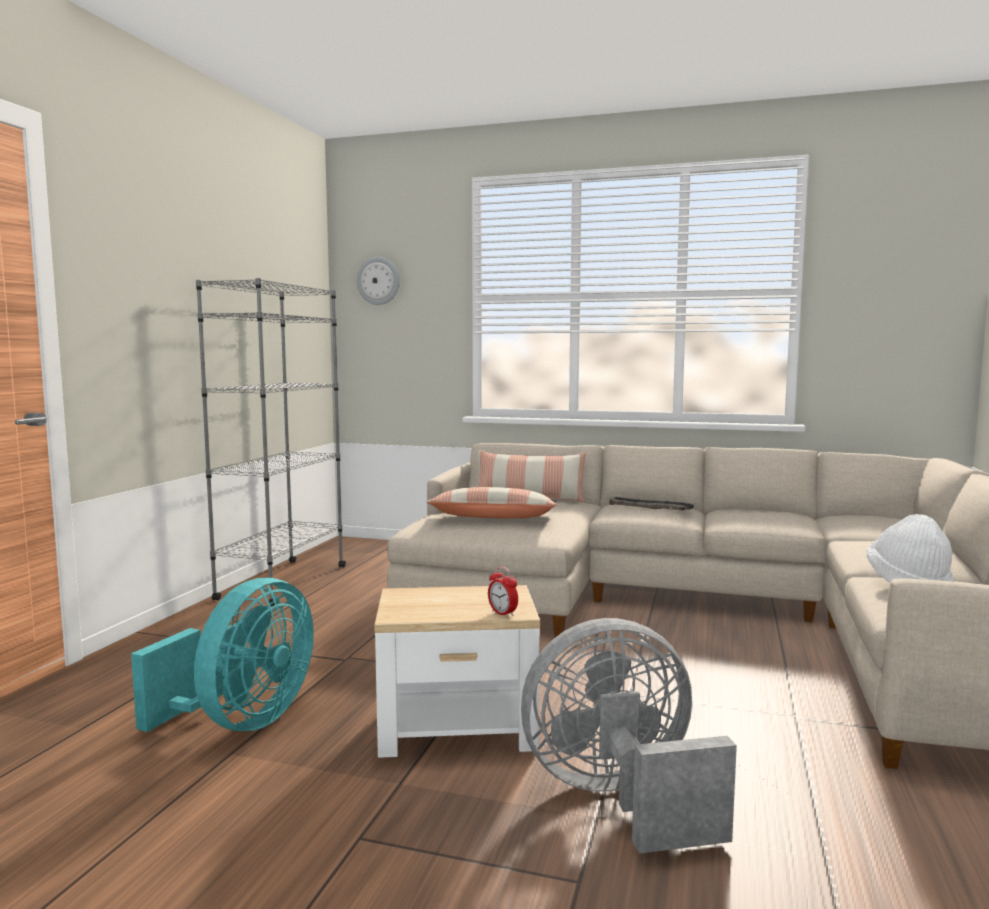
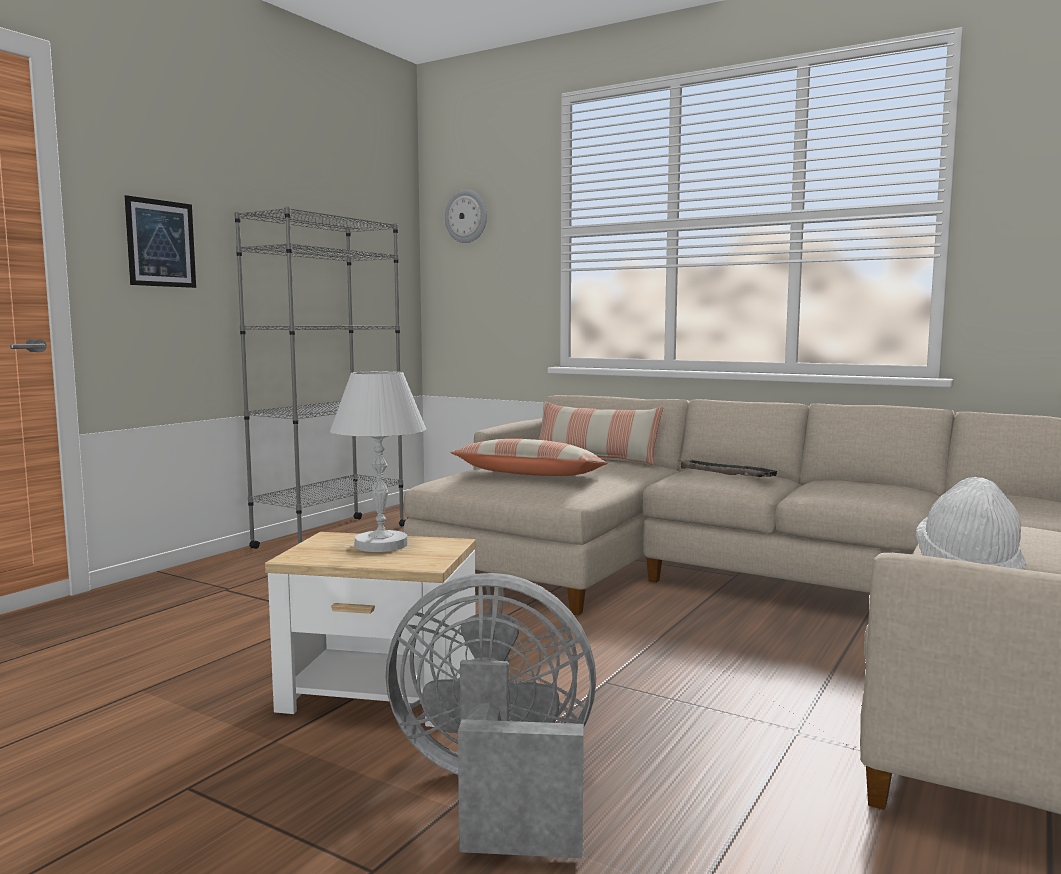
camera: 15 degrees right, 0 degrees up
turquoise fan [131,578,314,732] -> none
alarm clock [488,566,518,617] -> none
none -> picture [125,195,196,288]
none -> white table lamp [330,371,426,552]

